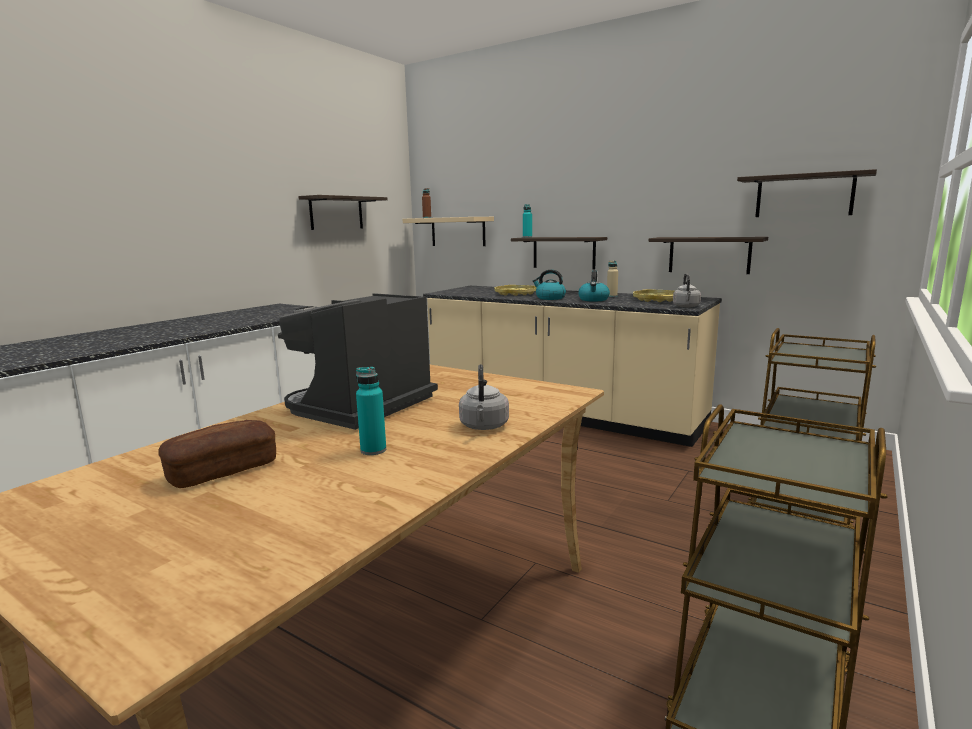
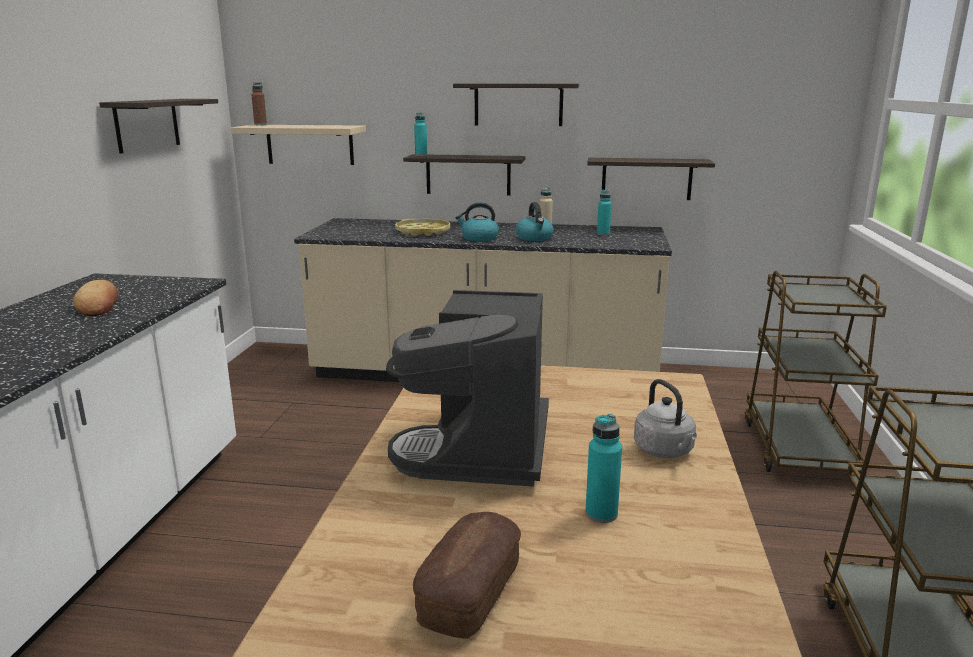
camera: 25 degrees left, 5 degrees up
yellow tray [633,289,674,302] -> turquoise bottle [597,190,612,236]
grey kettle [673,274,701,308] -> none
shelf [737,169,877,217] -> shelf moved to [453,83,579,126]
none -> bread [73,280,118,316]

